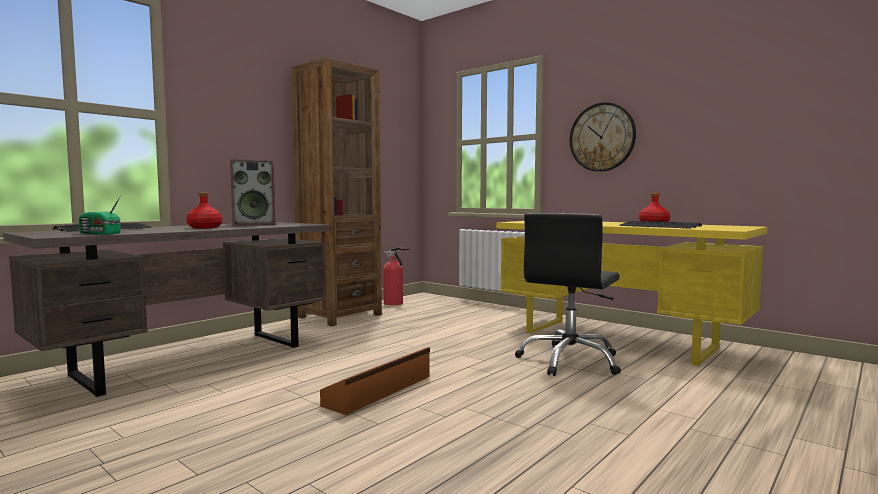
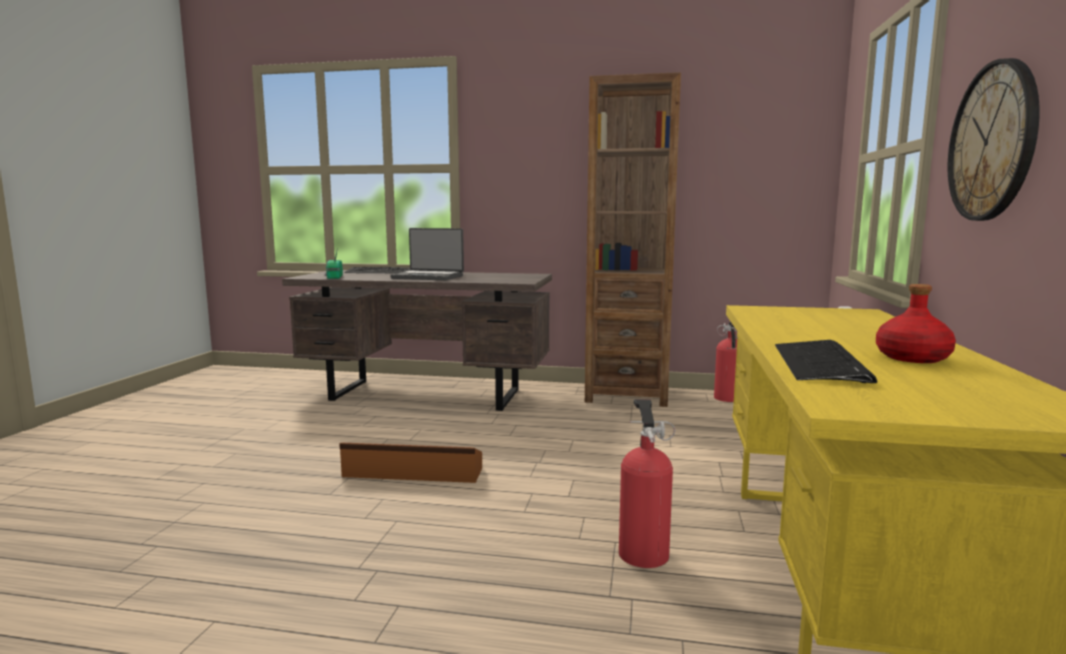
camera: 60 degrees right, 5 degrees up
red bottle [186,192,222,228] -> laptop [390,228,464,280]
speaker [230,159,276,226] -> none
black office chair [515,213,621,376] -> fire extinguisher [619,399,675,568]

